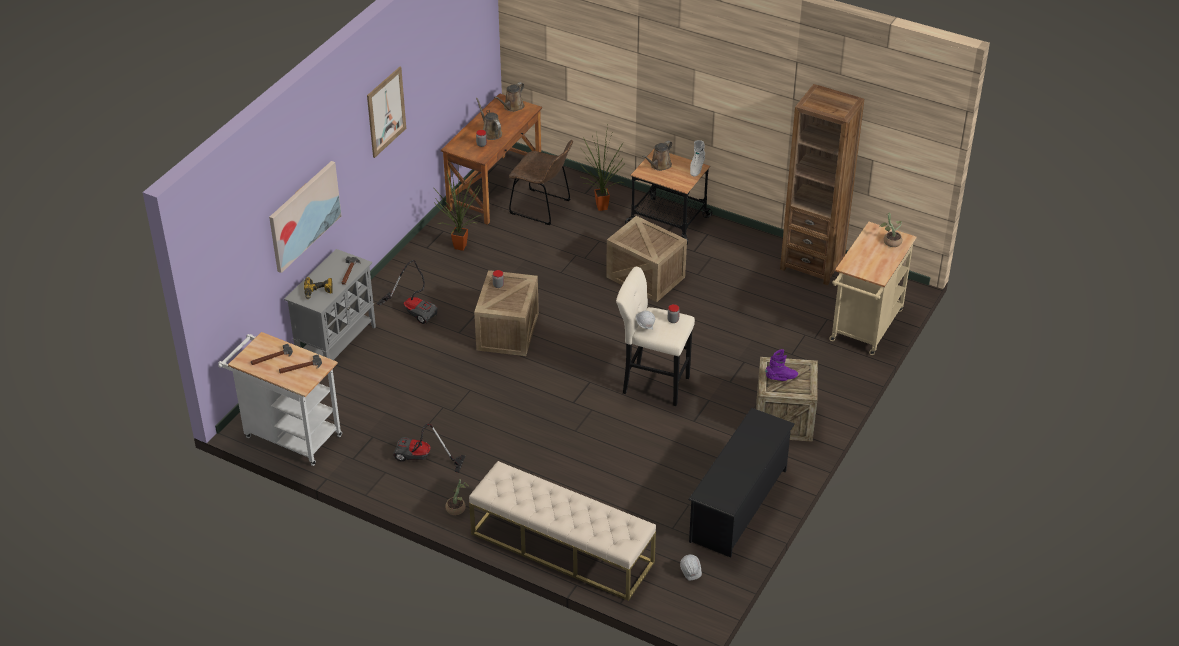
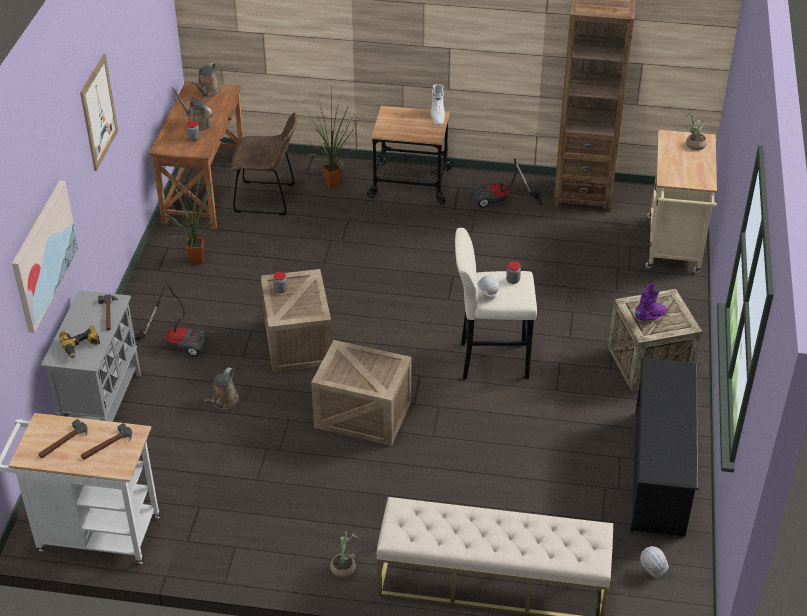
camera: 20 degrees left, 0 degrees up
vacuum cleaner [393,423,465,473] -> vacuum cleaner moved to [474,159,543,208]
crate [606,216,687,302] -> crate moved to [311,340,411,446]
brown watering can [642,141,672,171] -> brown watering can moved to [204,367,239,409]

